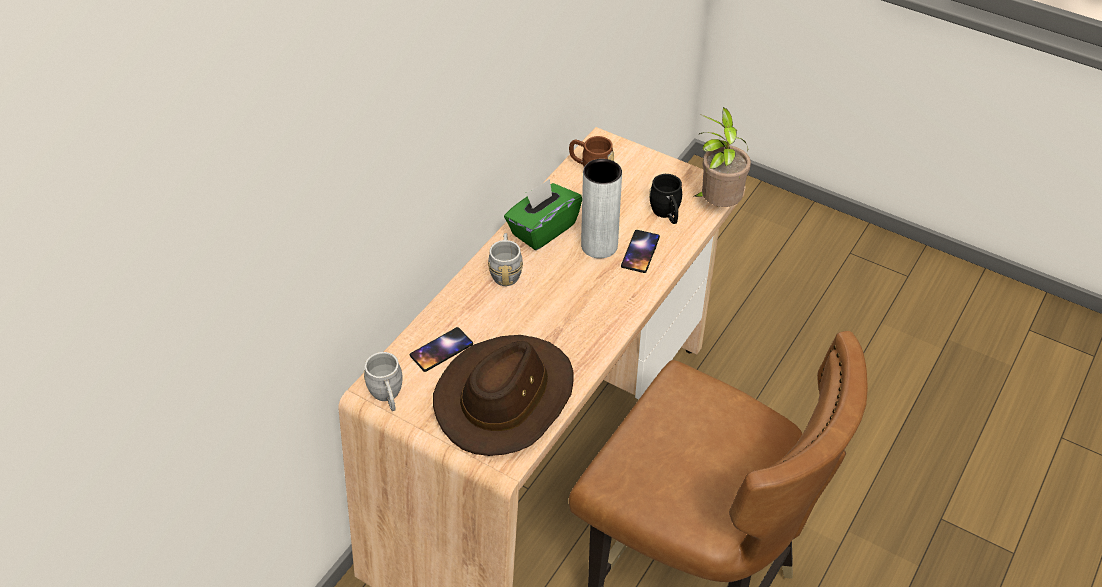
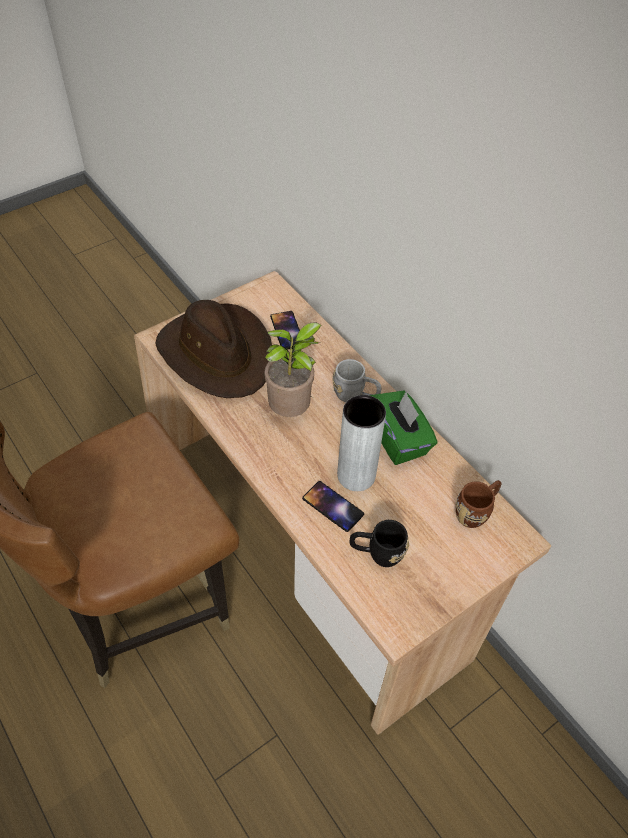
camera: 110 degrees right, 5 degrees up
grey mug [364,352,403,411] -> none
potted plant [695,107,751,207] -> potted plant moved to [264,322,322,417]

